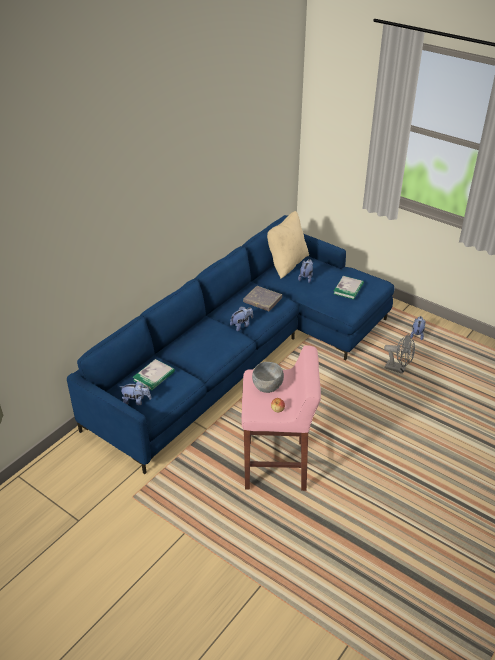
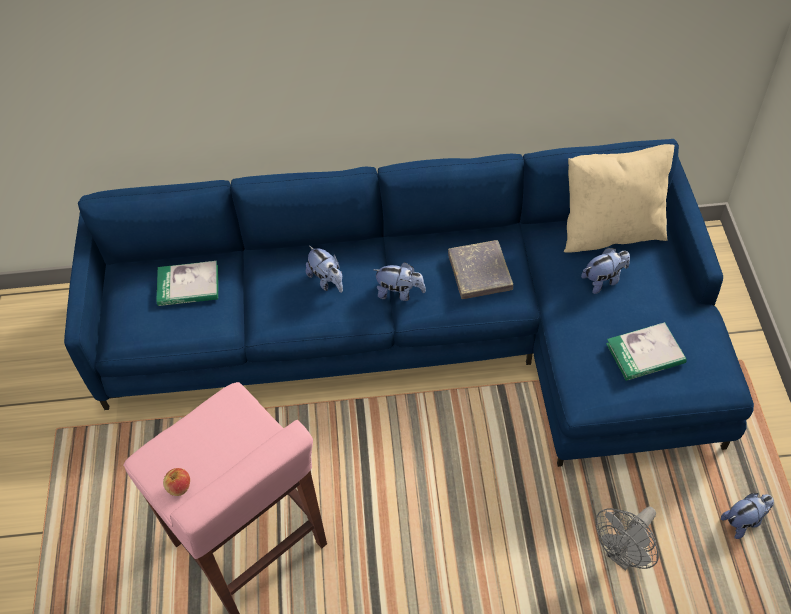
camera: 50 degrees right, 15 degrees up
plush toy [120,381,151,405] -> plush toy moved to [306,246,343,293]
grey bowl [252,362,284,393] -> none
grey fan [384,334,415,374] -> grey fan turned 60 degrees clockwise [595,507,659,571]

